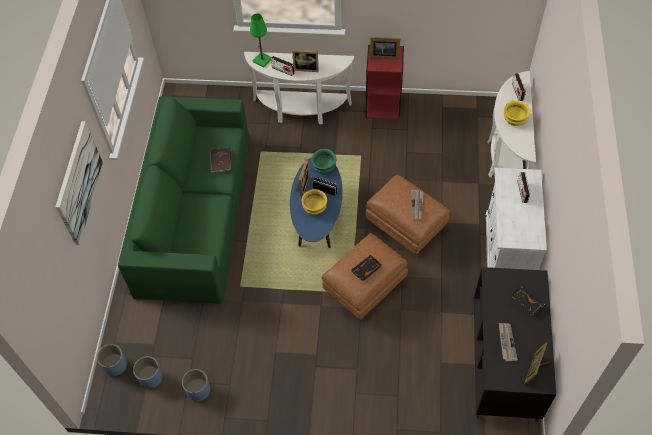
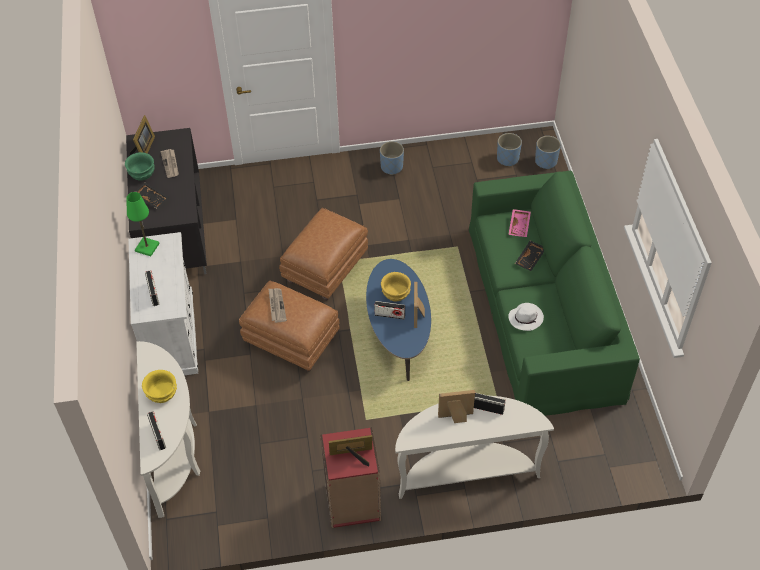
camera: 165 degrees right, 5 degrees down
picture [55,121,103,245] -> none
blue planter [182,369,210,402] -> blue planter moved to [380,141,404,175]
brown book [210,147,232,173] -> white hat [508,303,544,331]
green table lamp [250,13,272,68] -> green table lamp moved to [126,192,159,256]
green bowl [312,149,336,174] -> green bowl moved to [125,152,155,181]
black tray [350,255,383,282] -> black tray moved to [515,241,544,271]
none -> pink tray [508,209,531,237]

